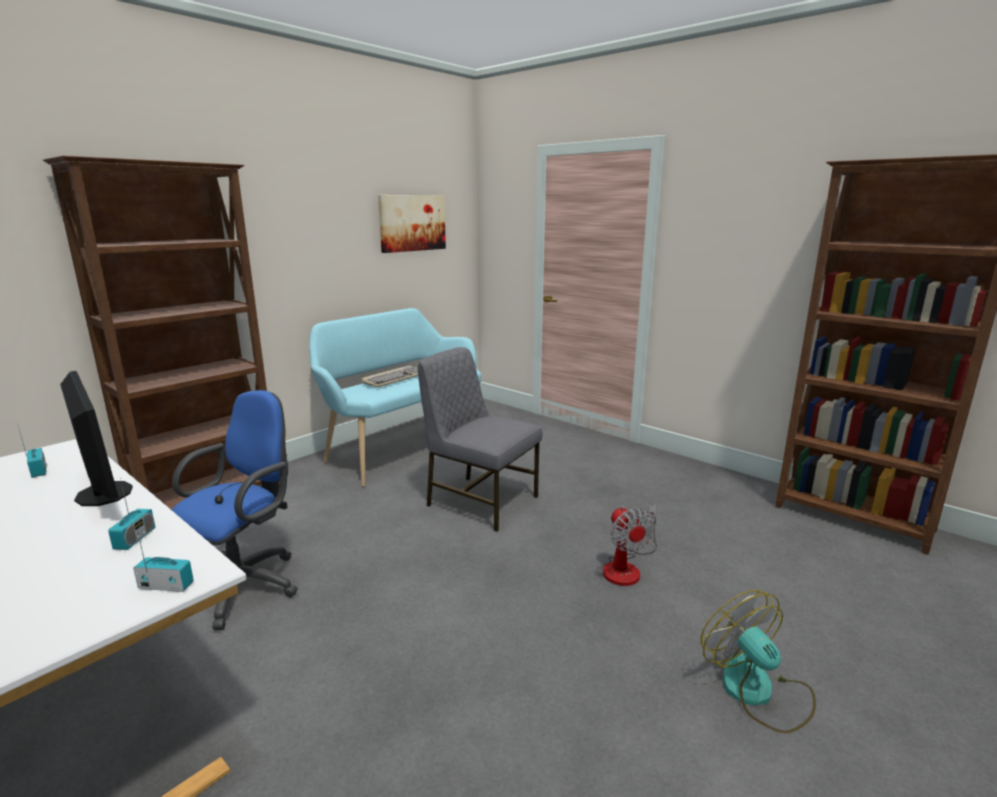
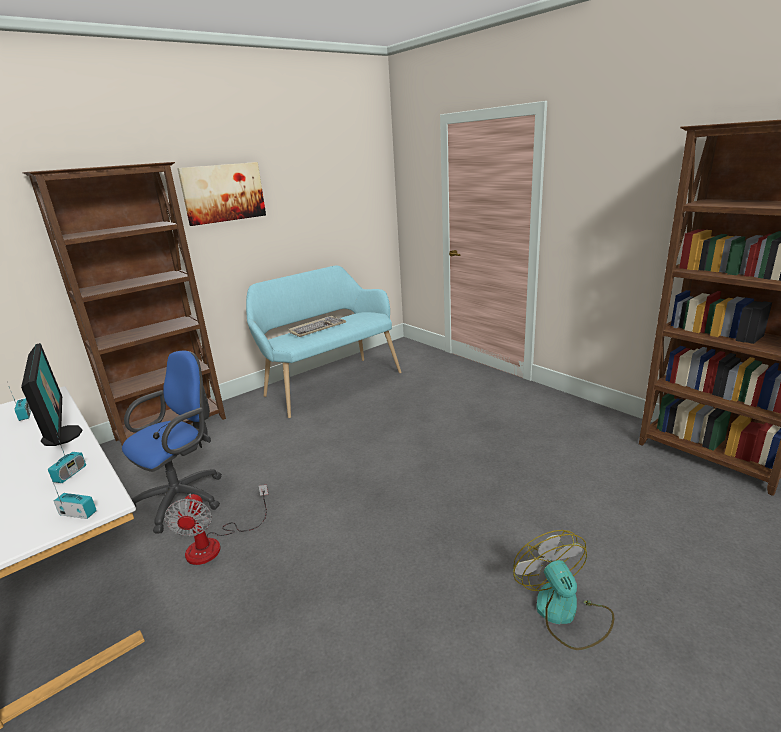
camera: 10 degrees right, 5 degrees up
picture [378,195,446,253] -> picture moved to [177,162,266,226]
grey chair [418,347,543,532] -> none
fan [603,505,657,586] -> fan moved to [164,485,268,565]

